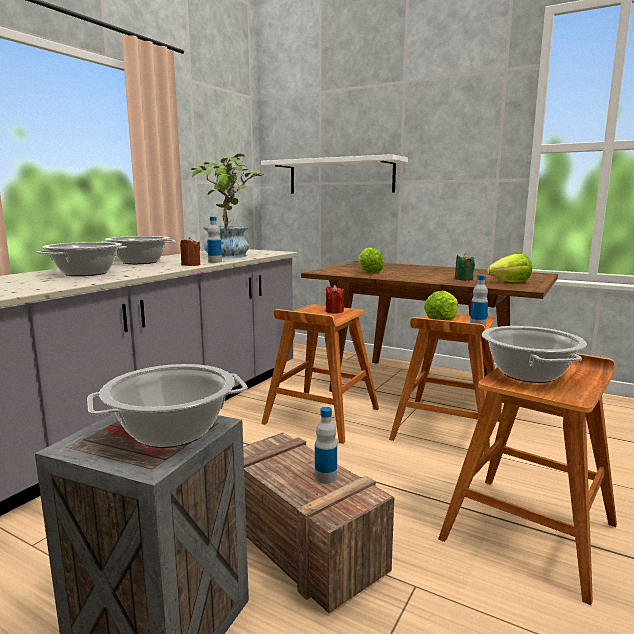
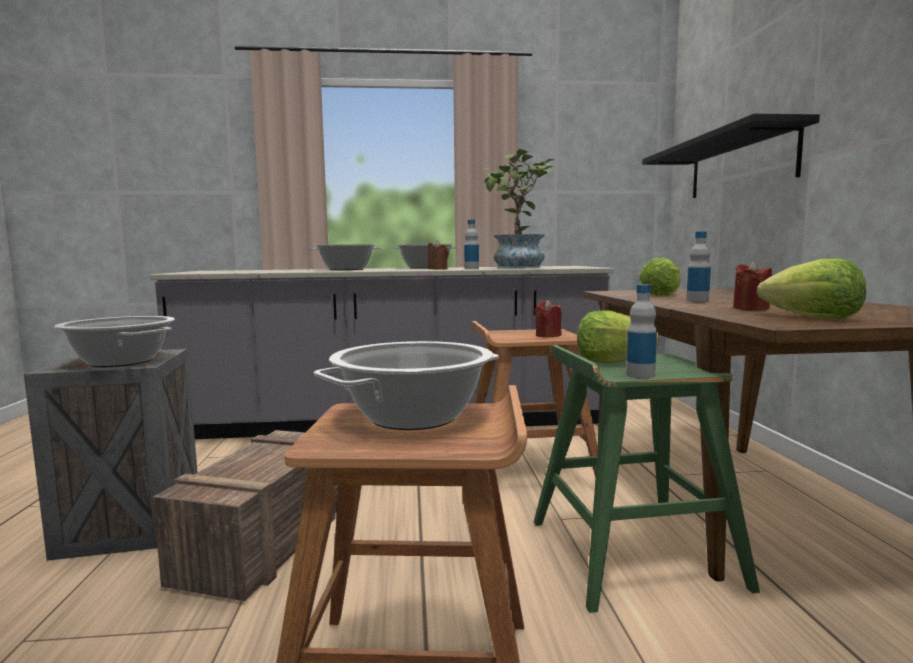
camera: 55 degrees right, 5 degrees down
white shelf [261,154,408,193] -> black shelf [642,114,820,198]
bottle [315,407,337,484] -> bottle moved to [686,232,711,302]
brown stool [389,313,502,461] -> green stool [533,345,760,613]
green candle [455,253,475,281] -> red candle [733,261,772,310]

